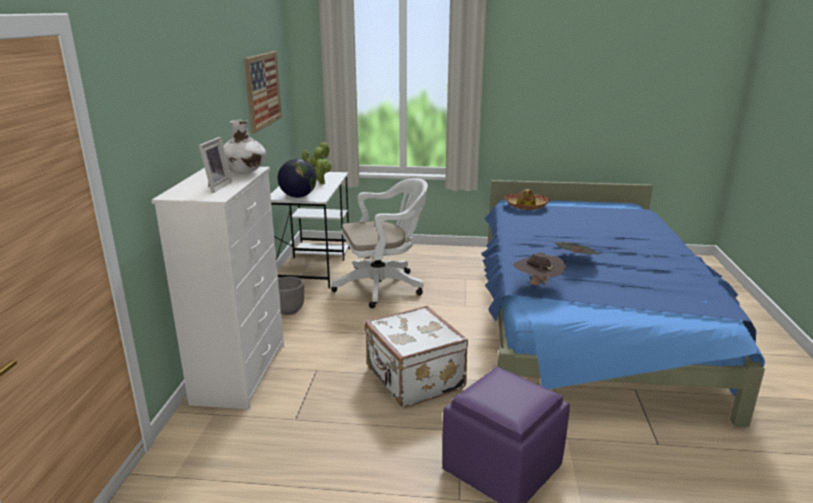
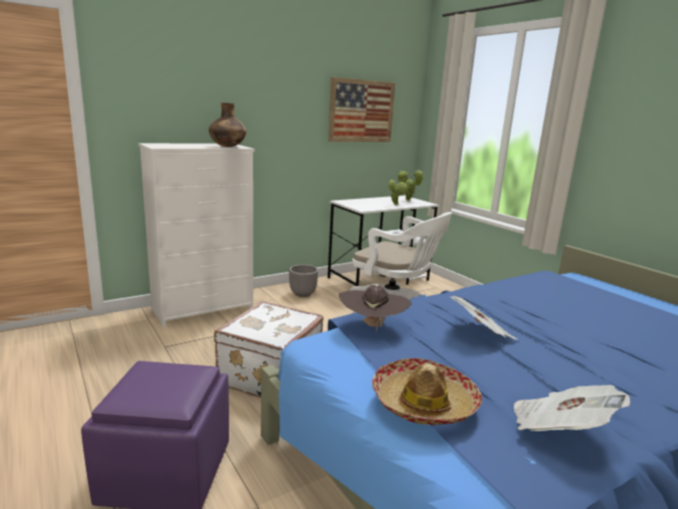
camera: 50 degrees right, 5 degrees down
picture frame [199,137,232,193] -> none
white vase [223,119,266,174] -> brown vase [209,103,247,147]
globe [278,159,317,198] -> none
hat [505,189,550,210] -> hat moved to [372,358,482,425]
none -> newspaper [514,385,630,431]

